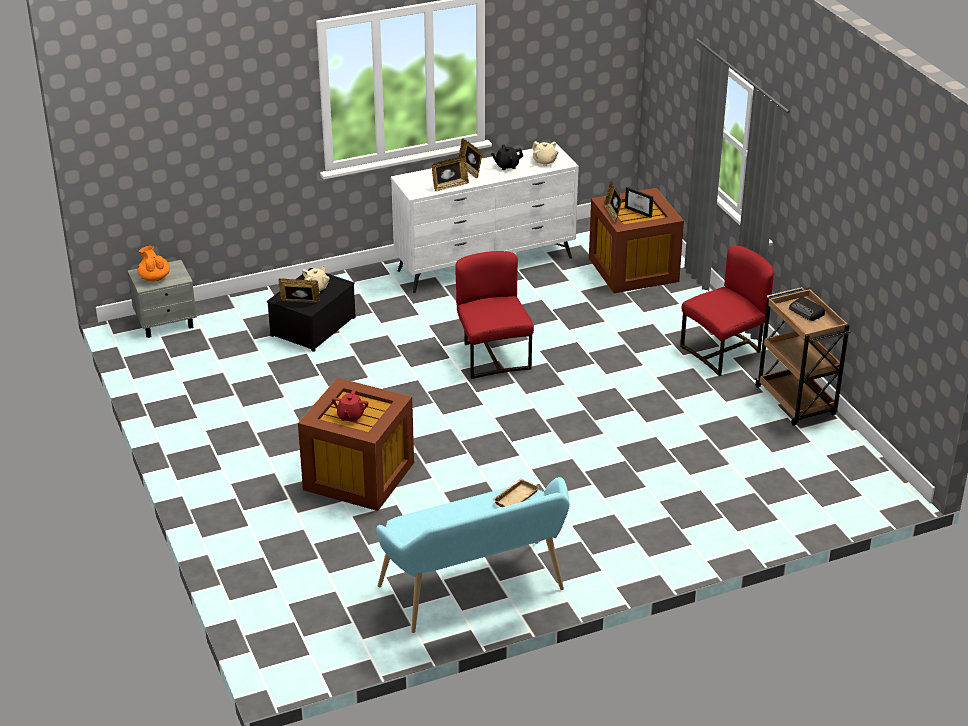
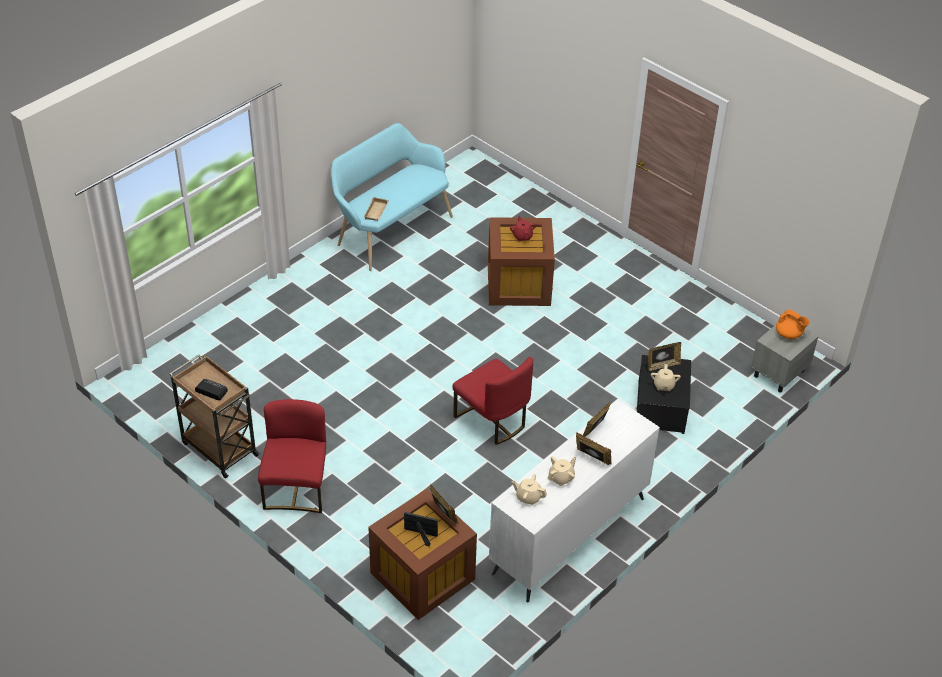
camera: 155 degrees right, 10 degrees up
black teapot [491,144,523,170] -> beige teapot [548,456,576,486]
red chair [680,246,774,376] -> red chair turned 150 degrees clockwise [258,399,326,513]

